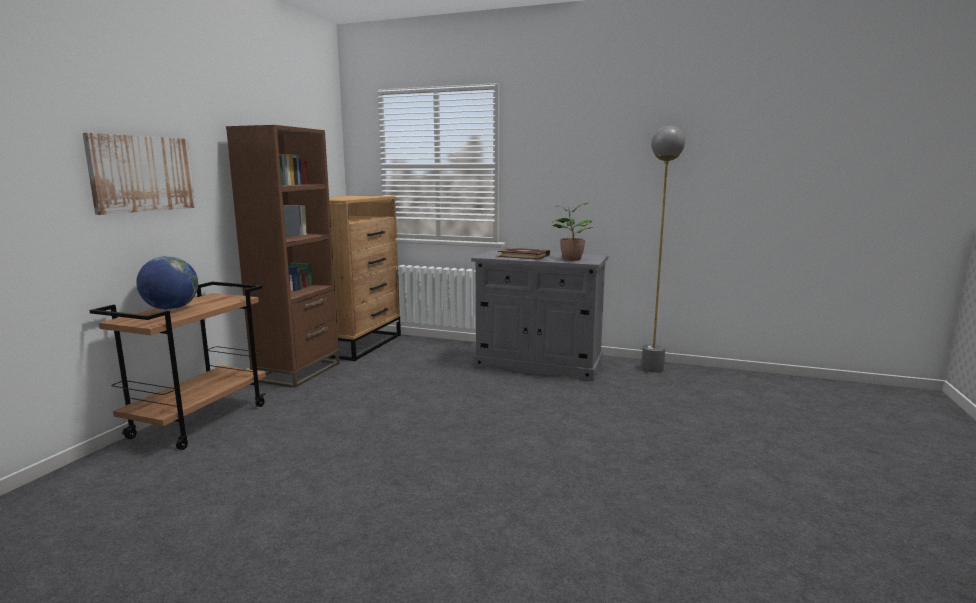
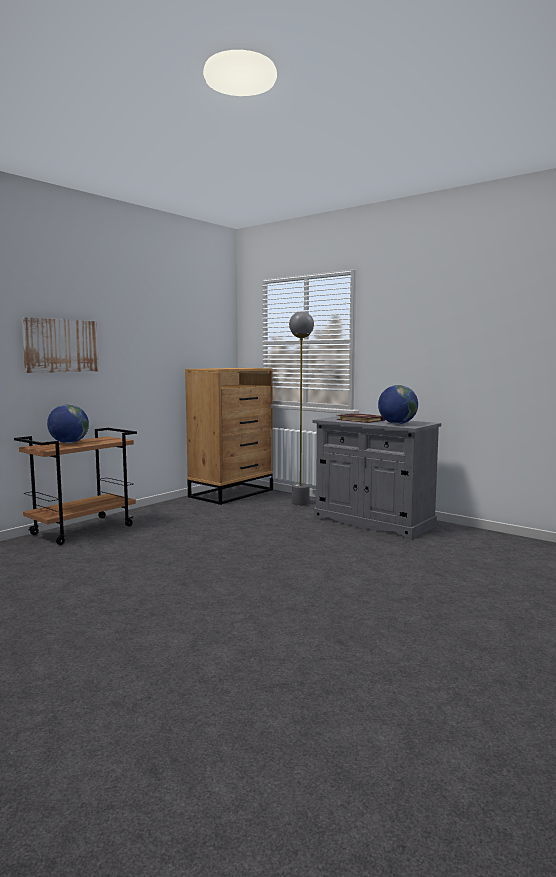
camera: 20 degrees right, 5 degrees down
brown bookcase [226,125,340,388] -> none
potted plant [553,202,594,261] -> globe [378,385,418,424]
grey floor lamp [641,126,685,373] -> grey floor lamp moved to [289,311,314,506]

